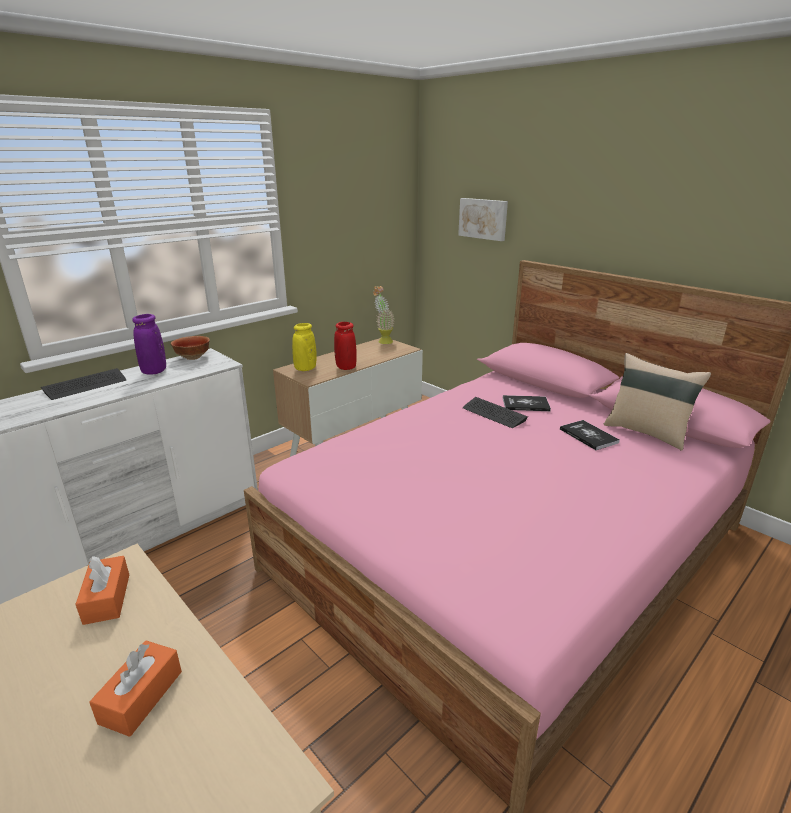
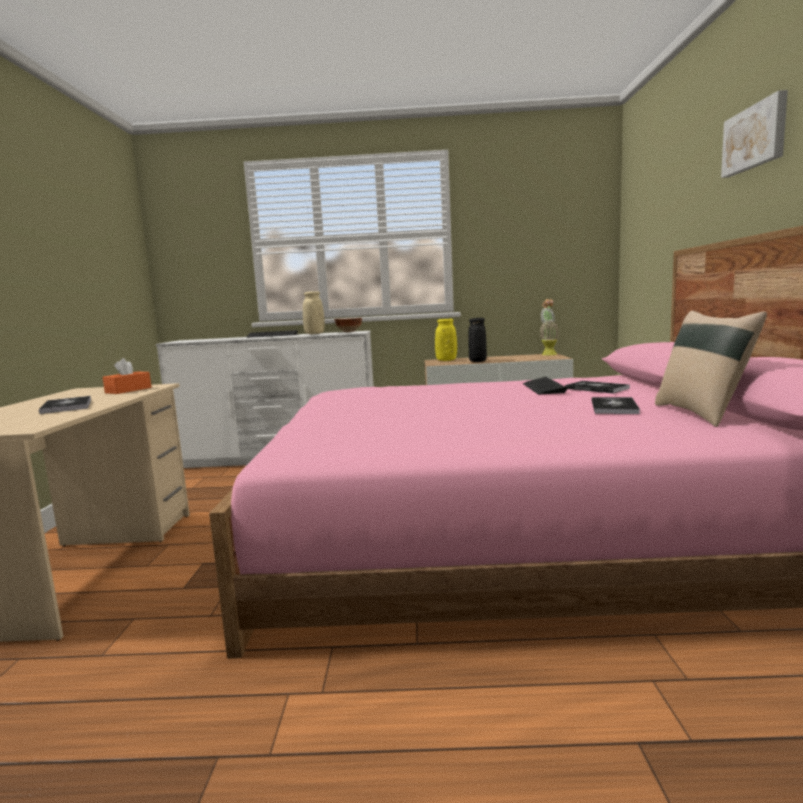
camera: 45 degrees right, 15 degrees down
orange tissue box [89,640,182,737] -> book [39,396,91,414]
purple vase [132,314,166,375] -> beige vase [303,291,325,334]
red vase [334,322,357,370] -> black vase [468,318,487,362]
picture [458,198,508,241] -> picture moved to [721,90,788,178]

